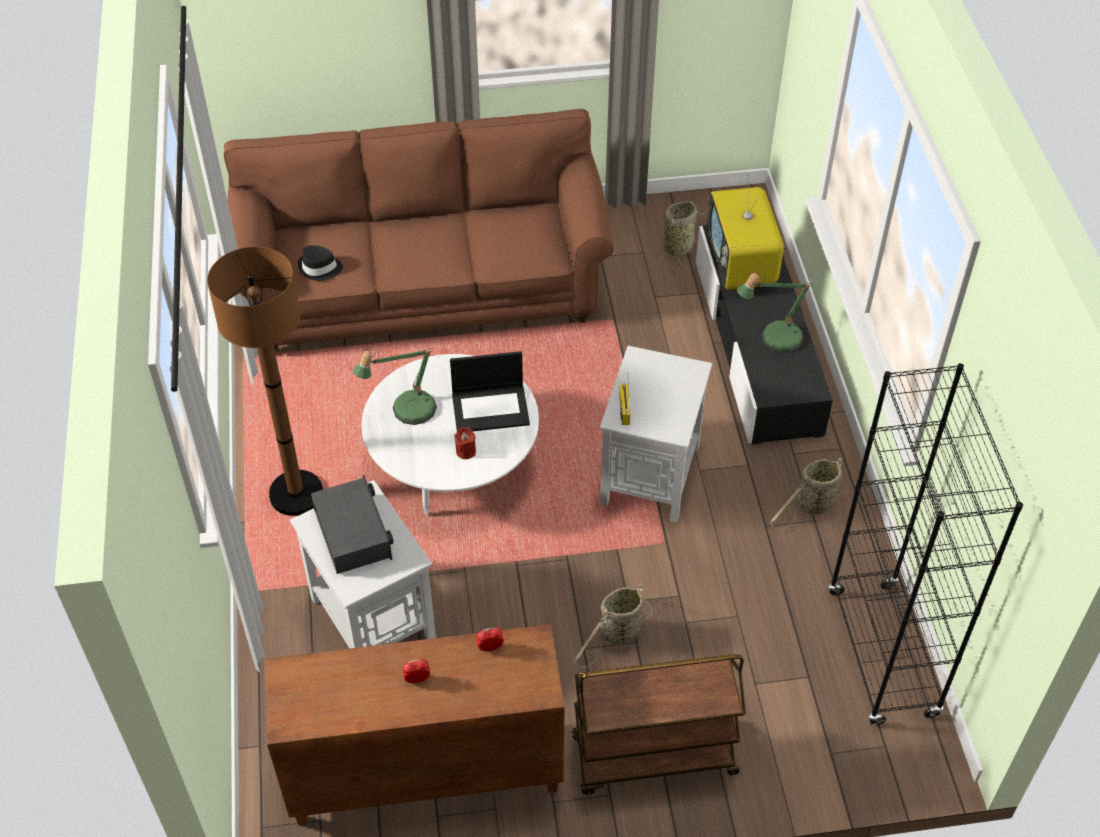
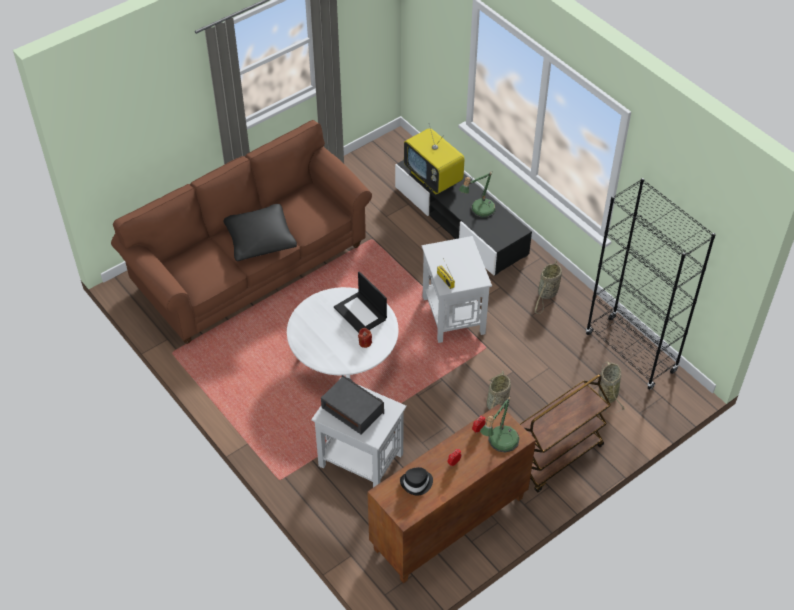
camera: 30 degrees left, 0 degrees up
brown floor lamp [207,247,323,516] -> none
black hat [297,245,343,281] -> black hat moved to [400,467,433,496]
table lamp [352,349,437,425] -> table lamp moved to [480,396,520,453]
laptop [450,351,530,431] -> laptop turned 90 degrees clockwise [334,271,387,333]
basket [659,201,705,266] -> basket moved to [599,361,625,414]
none -> black pillow [223,204,297,261]

